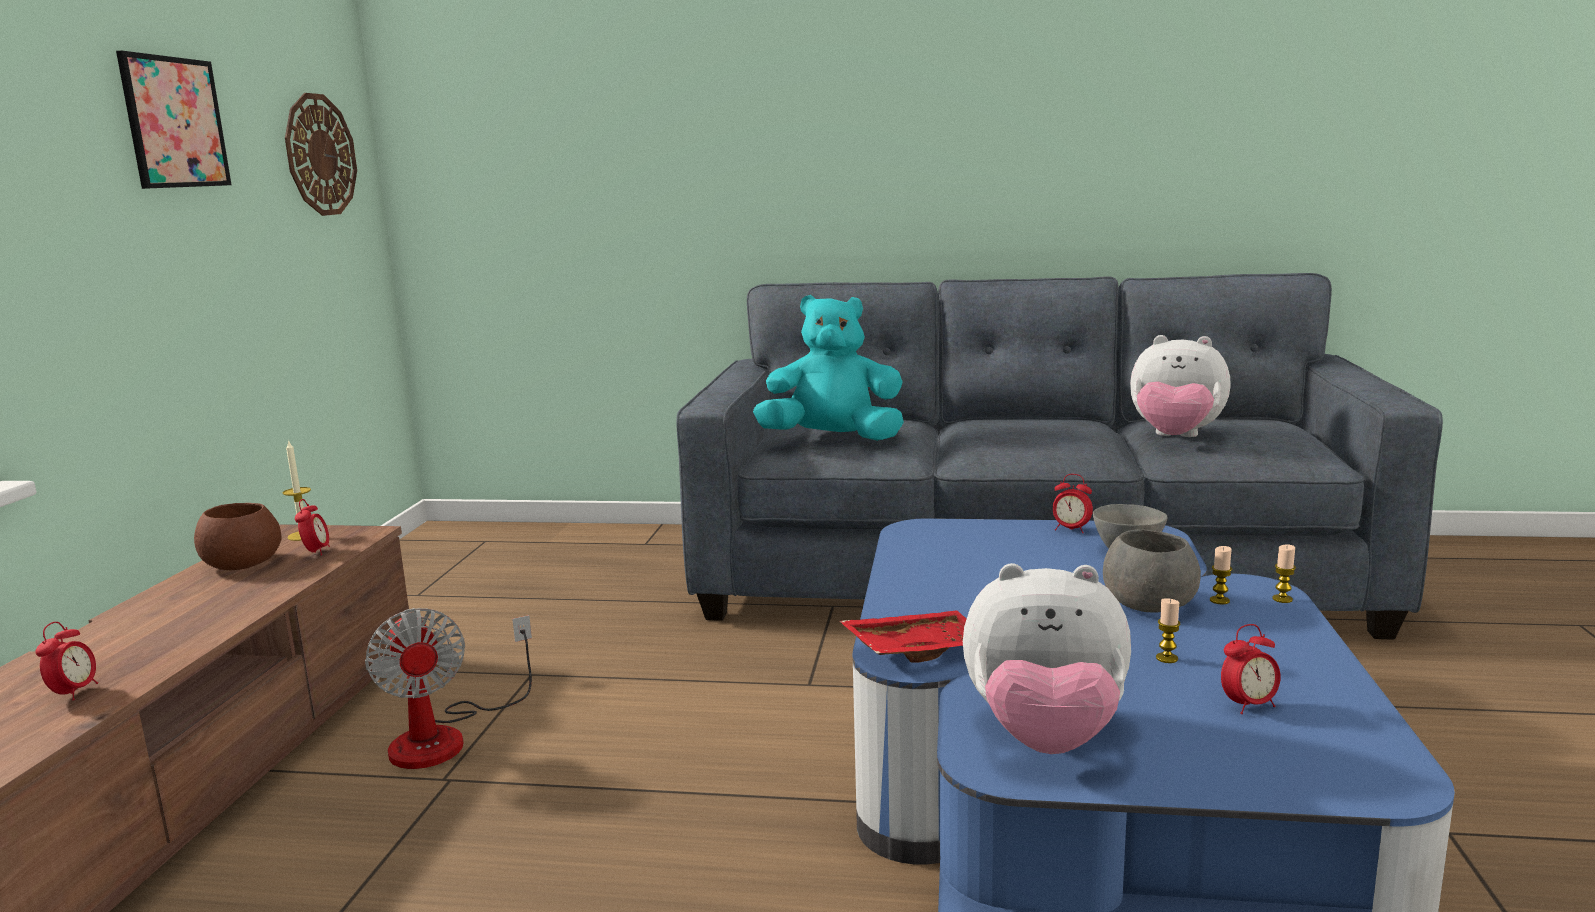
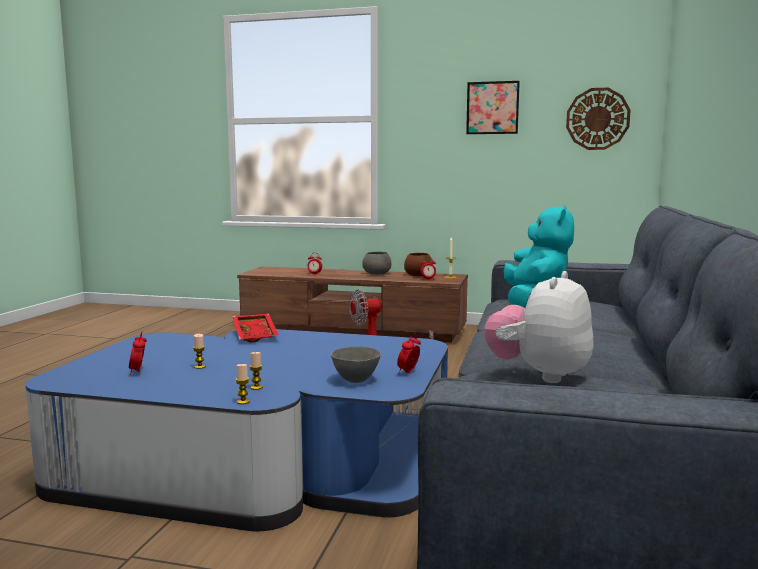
camera: 95 degrees right, 5 degrees down
plush toy [963,563,1131,754] -> none
grey bowl [1103,529,1201,613] -> grey bowl moved to [362,252,391,275]

